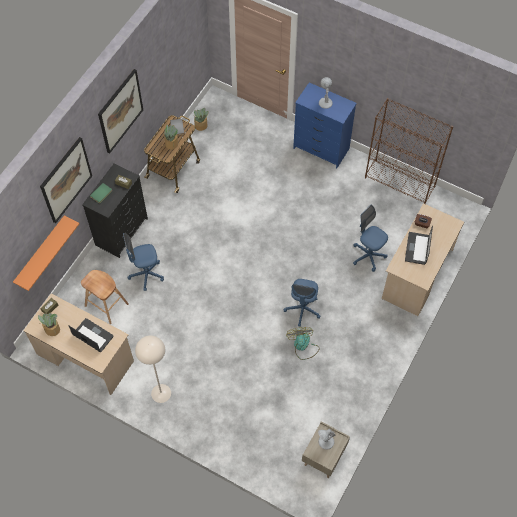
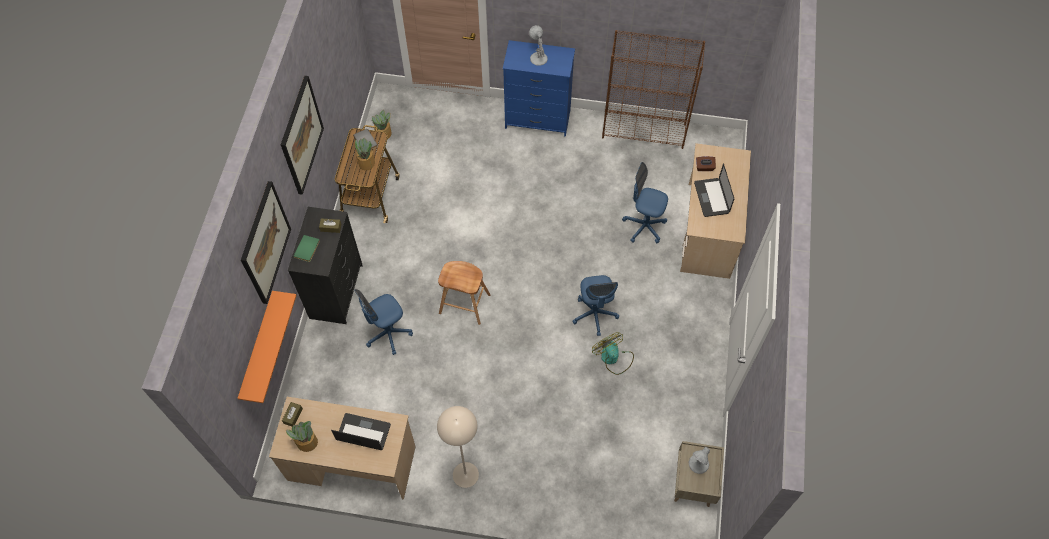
camera: 20 degrees left, 0 degrees up
brown stool [81,270,129,324] -> brown stool moved to [438,261,491,325]

